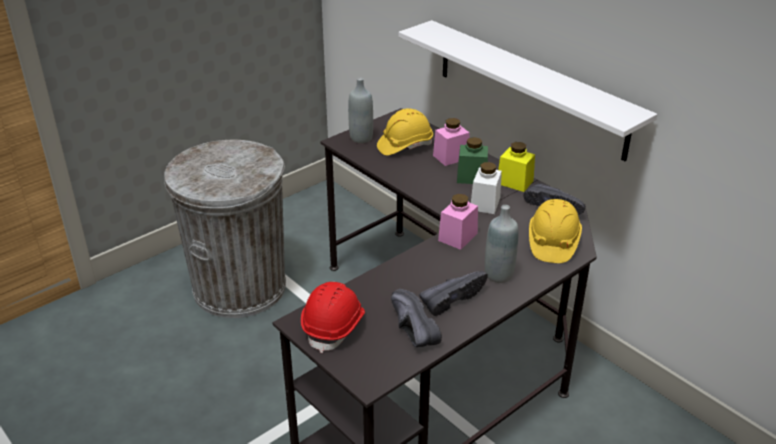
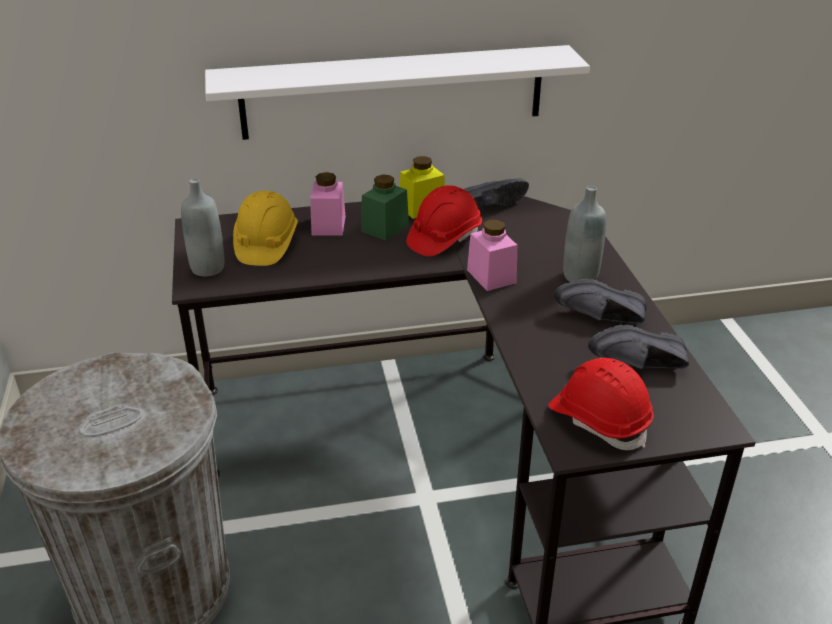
camera: 60 degrees left, 0 degrees up
black shoe [419,271,488,316] -> black shoe turned 75 degrees counterclockwise [554,279,647,324]
white jar [471,162,502,214] -> red hard hat [407,186,482,256]
yellow hard hat [529,199,582,263] -> none

